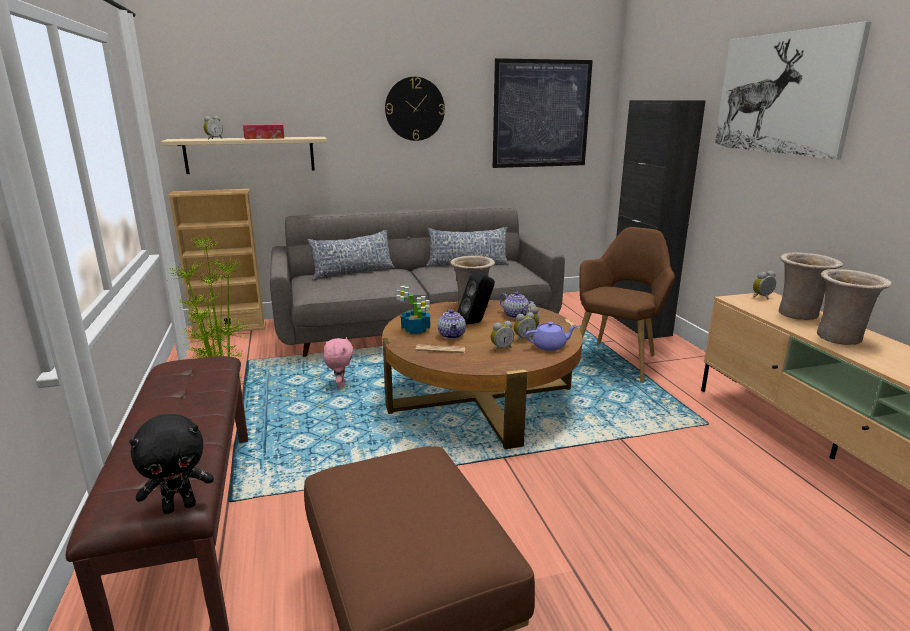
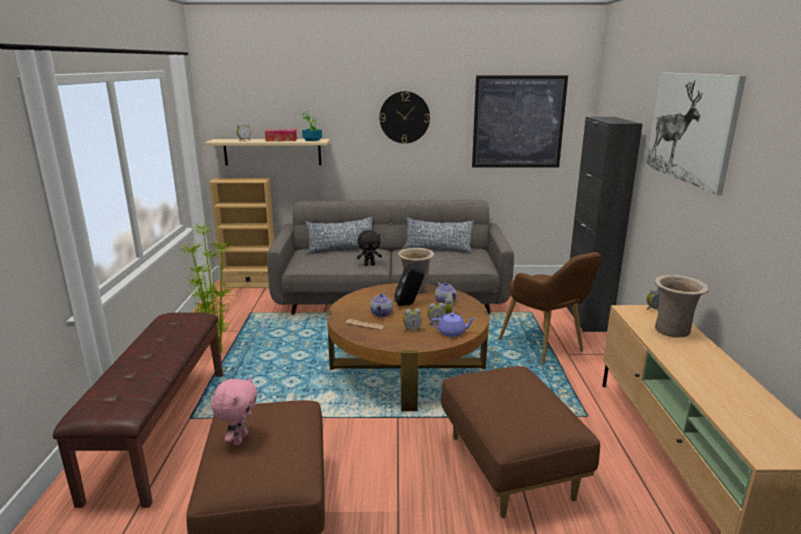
camera: 15 degrees right, 0 degrees up
black plush toy [129,414,214,514] -> black plush toy moved to [357,230,382,266]
pink plush toy [324,337,353,387] -> pink plush toy moved to [211,377,257,445]
potted plant [396,286,430,334] -> potted plant moved to [300,111,322,141]
brown armchair [580,227,675,383] -> brown armchair turned 105 degrees clockwise [499,252,601,364]
beige vase [817,269,892,345] -> none
none -> brown ottoman [441,366,600,518]

